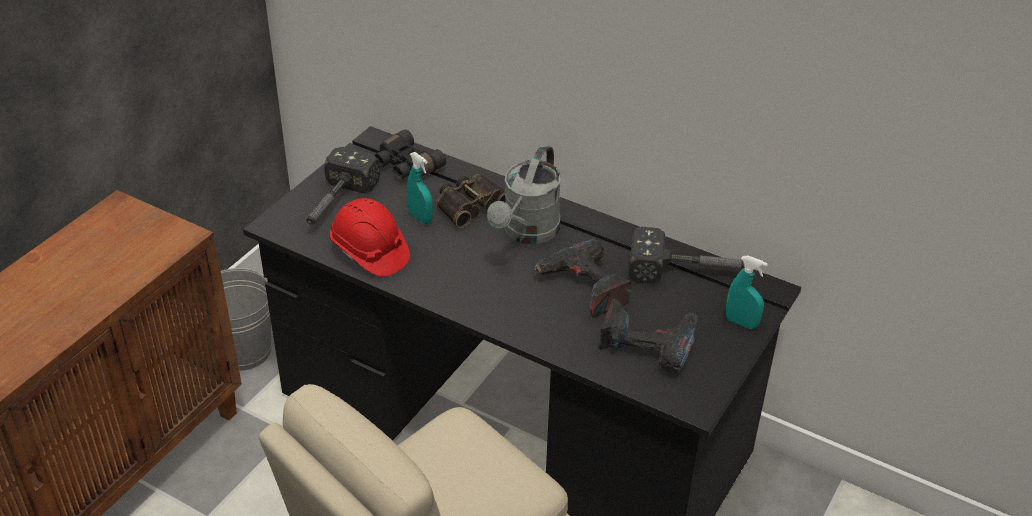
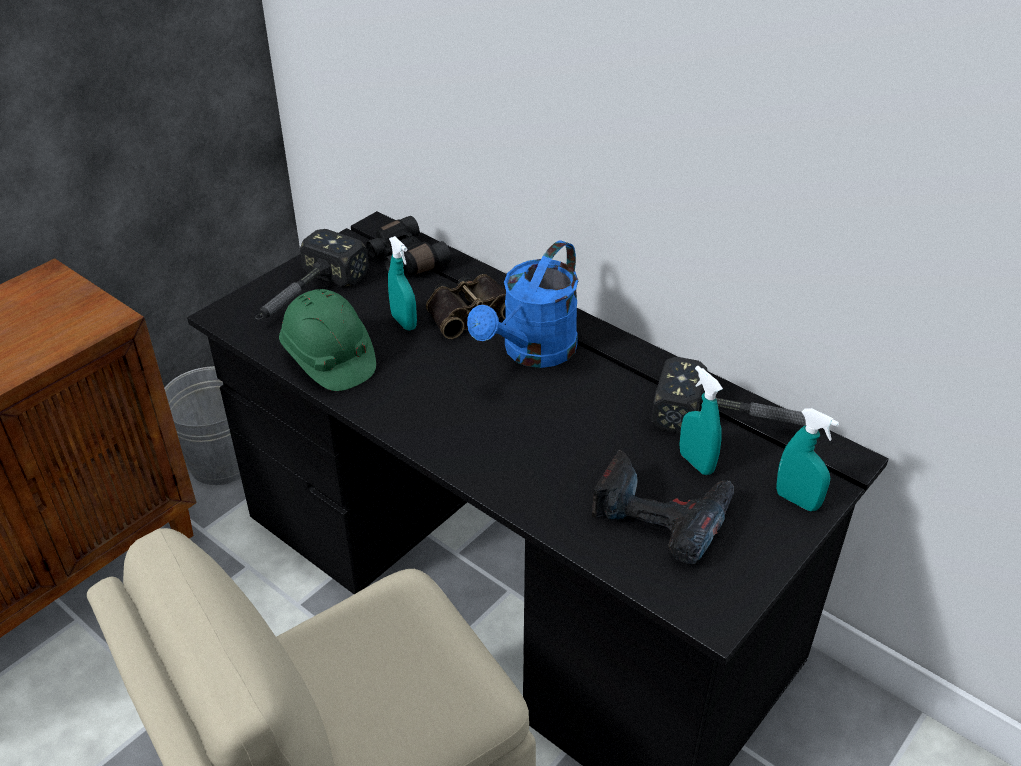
camera: 10 degrees right, 0 degrees up
red hard hat [330,198,410,277] -> green hard hat [279,289,376,391]
grey watering can [487,145,561,244] -> blue watering can [467,240,579,368]
power drill [534,239,631,318] -> none
none -> turquoise spray bottle [680,366,723,475]

